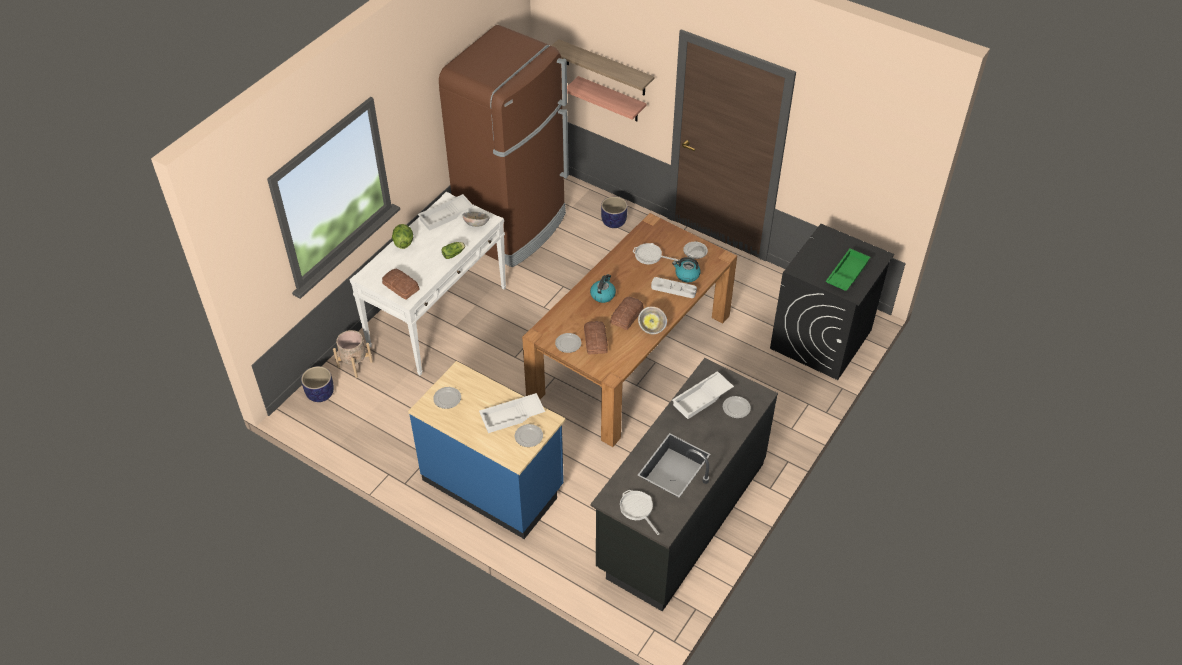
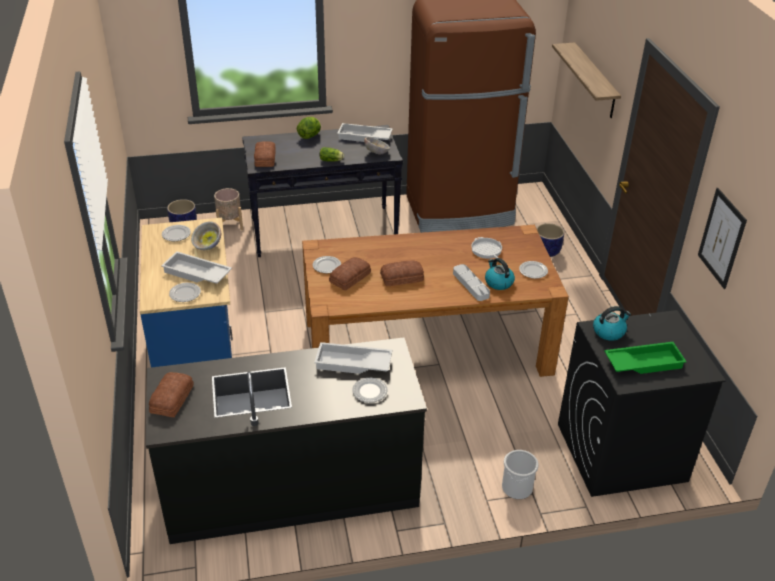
camera: 45 degrees right, 10 degrees down
white console table [350,192,506,376] -> black console table [242,125,403,257]
shelf [567,76,647,121] -> none
kettle [590,274,616,303] -> kettle moved to [593,306,631,341]
frying pan [620,490,659,535] -> bread [149,372,194,417]
bowl [638,306,667,334] -> bowl moved to [191,221,221,250]
none -> bucket [502,450,539,499]
none -> picture [698,188,747,289]

